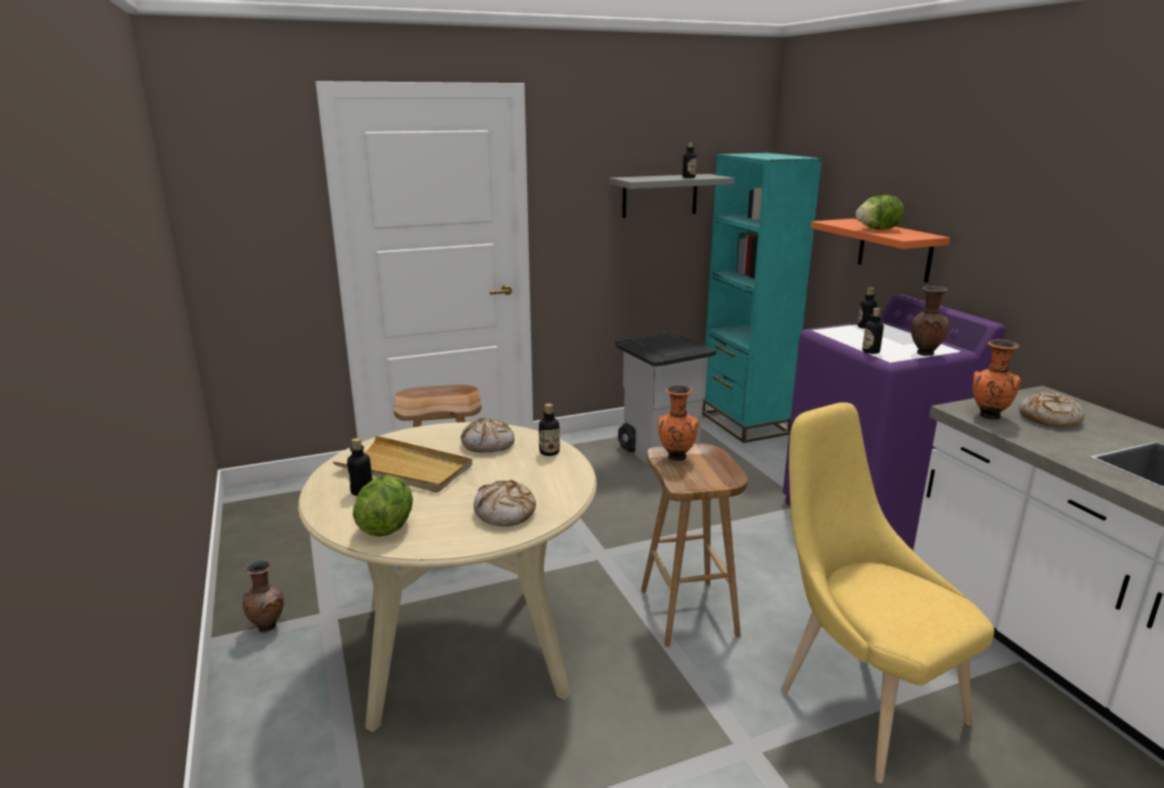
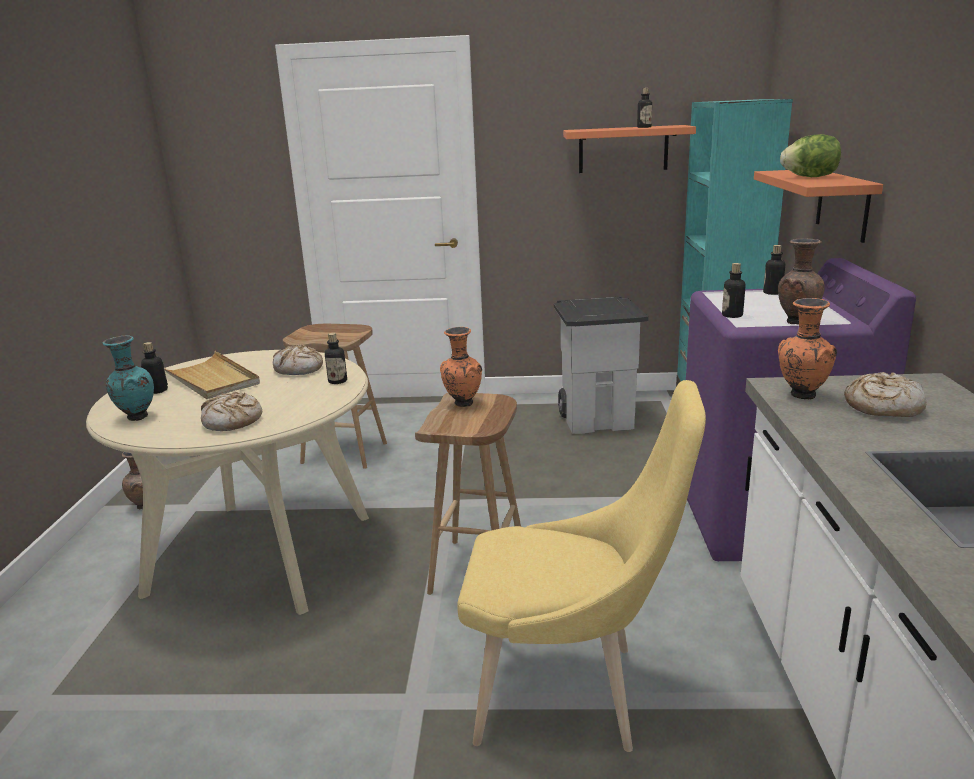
camera: 25 degrees right, 0 degrees up
lettuce [353,475,413,537] -> turquoise vase [103,335,154,421]
grey shelf [609,174,735,218] -> orange shelf [563,125,696,173]
yellow chair [781,402,994,783] -> yellow chair turned 105 degrees clockwise [457,380,706,752]

